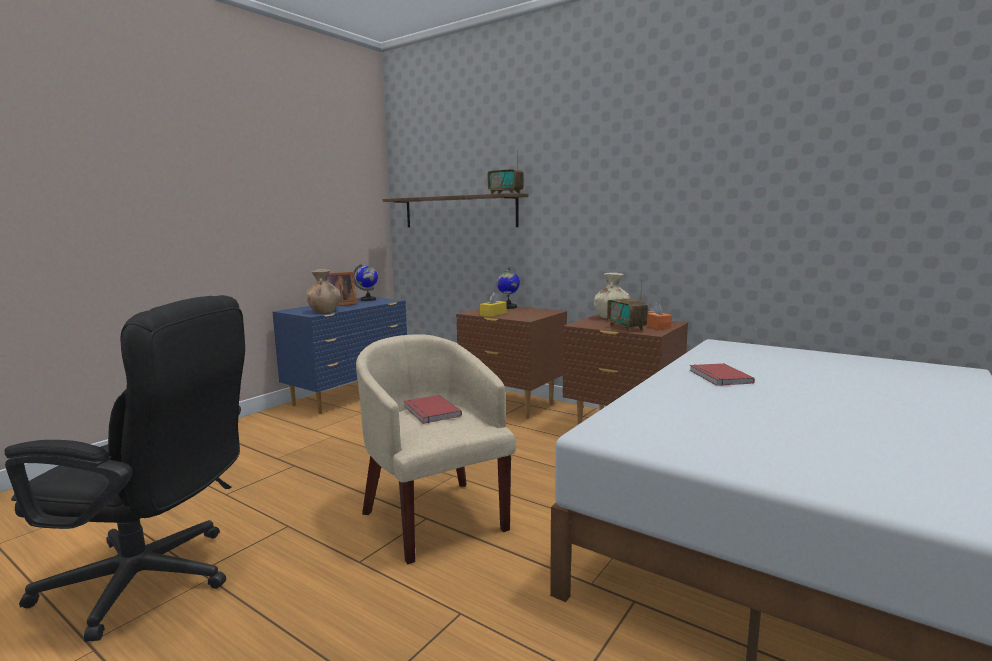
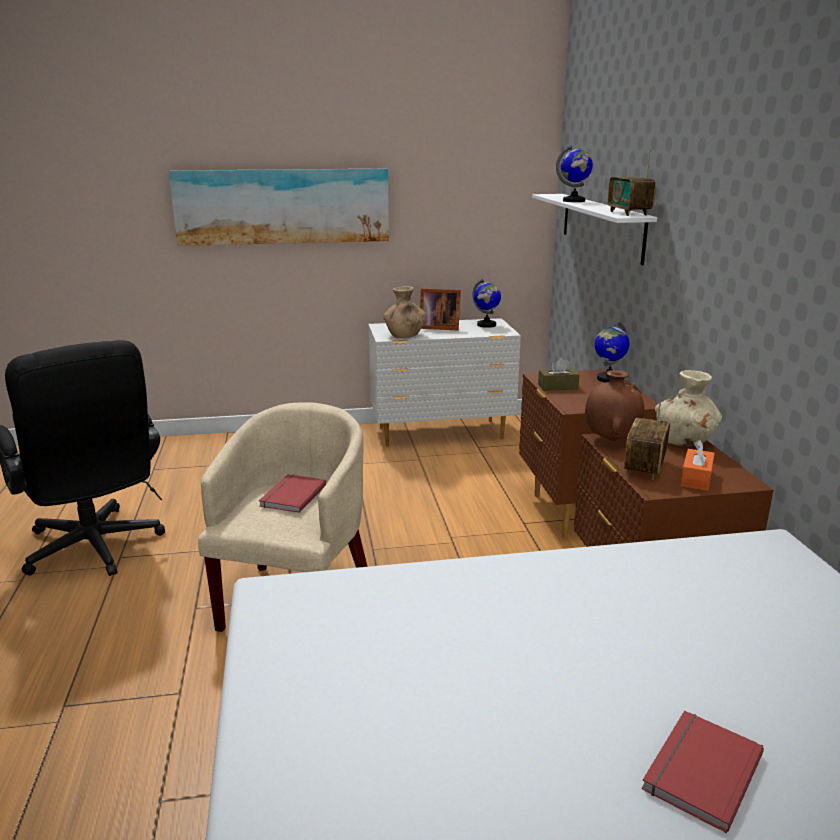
camera: 45 degrees right, 10 degrees up
blue dresser [273,298,407,414] -> white dresser [368,318,521,447]
brown shelf [383,193,529,228] -> white shelf [532,194,657,265]
yellow tissue box [480,292,507,317] -> brown tissue box [538,357,580,391]
red book [690,363,755,386] -> red book moved to [641,711,764,833]
none -> picture [169,169,389,246]
none -> globe [556,145,593,202]
none -> brown vase [585,370,644,441]

